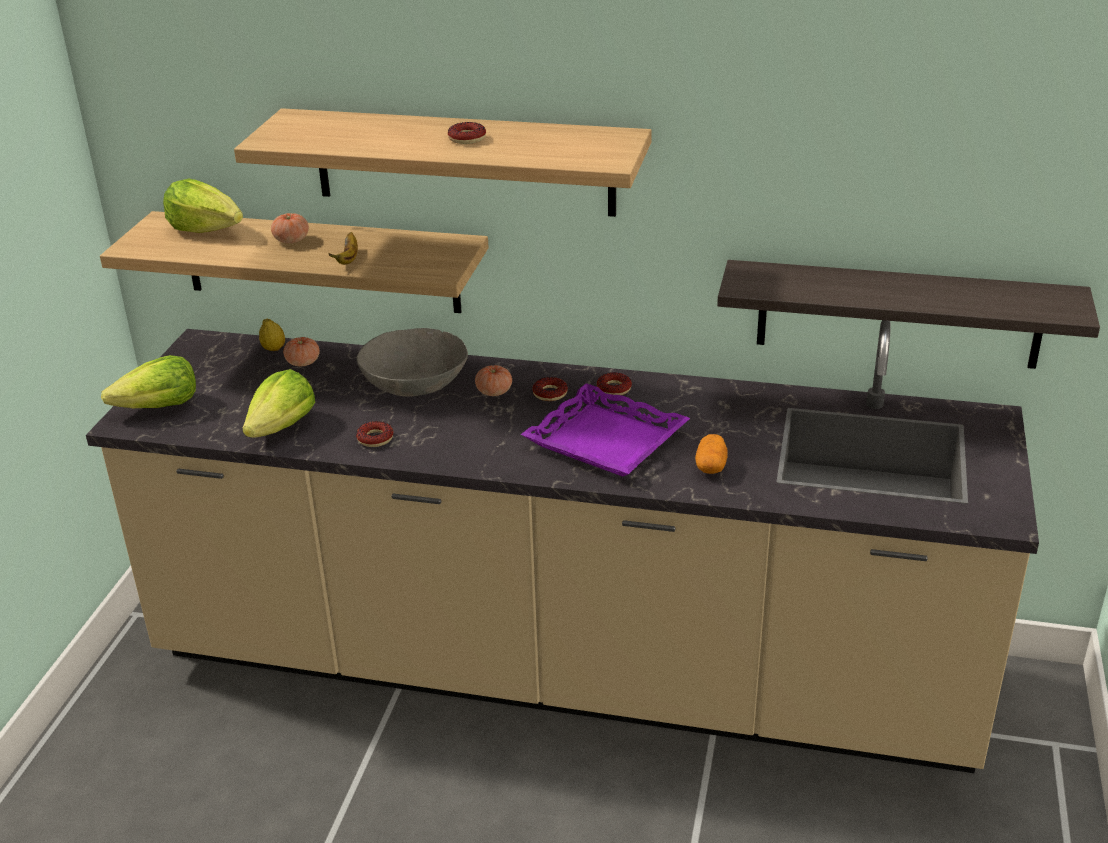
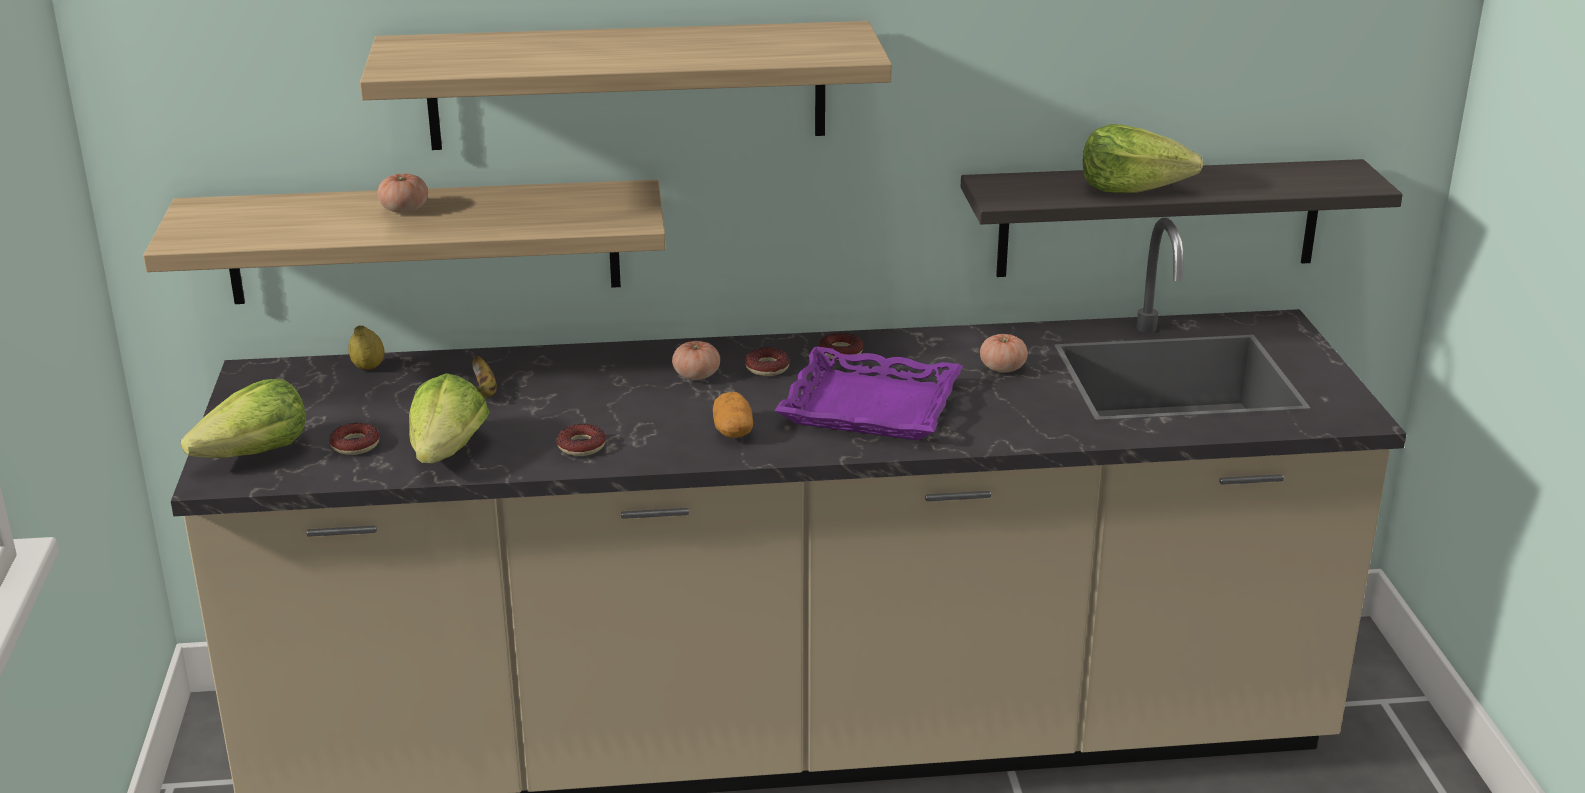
camera: 20 degrees left, 5 degrees down
lettuce [163,178,243,233] -> lettuce moved to [1083,124,1203,193]
tomato [283,337,320,366] -> tomato moved to [980,334,1028,372]
banana [329,232,358,265] -> banana moved to [472,356,497,398]
grey bowl [357,328,468,397] -> none
donut [448,122,486,144] -> donut moved to [329,423,379,455]
potato [695,434,728,474] -> potato moved to [713,392,753,438]

